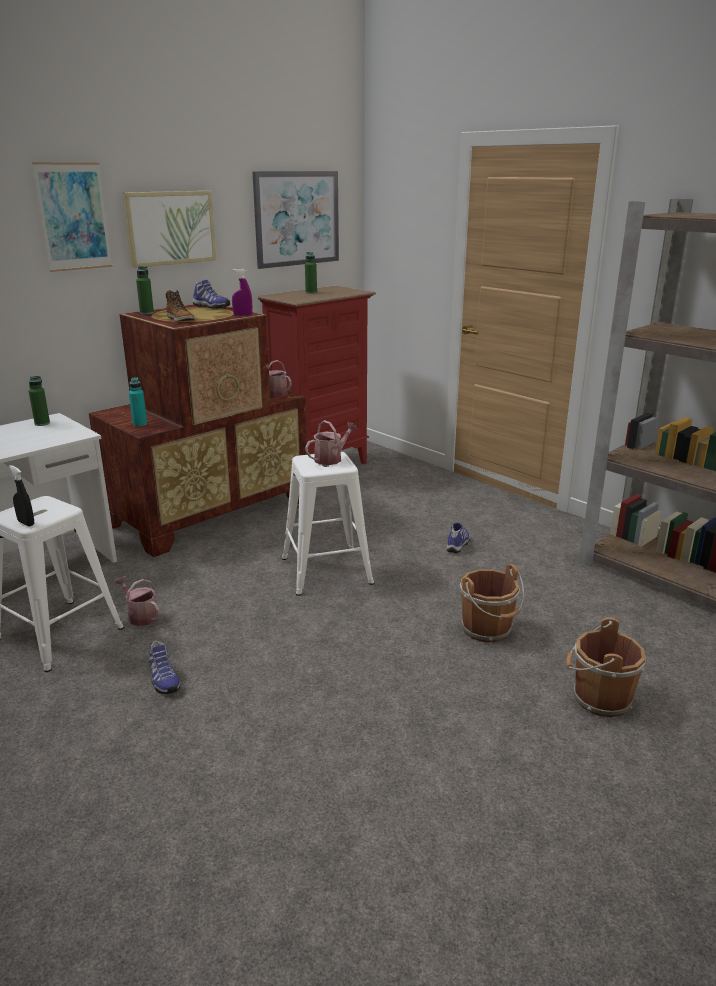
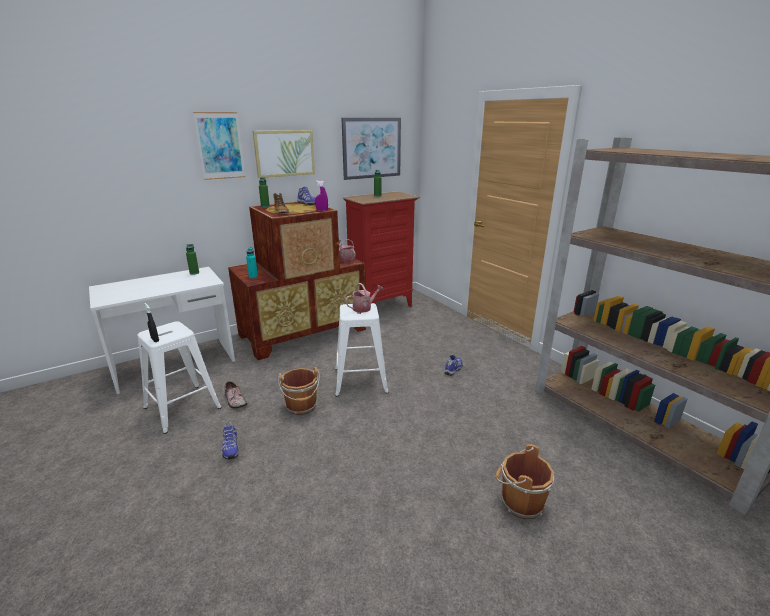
camera: 10 degrees right, 0 degrees up
watering can [115,576,160,626] -> shoe [225,381,247,409]
brown bucket [460,564,524,642] -> brown bucket moved to [278,367,320,415]

